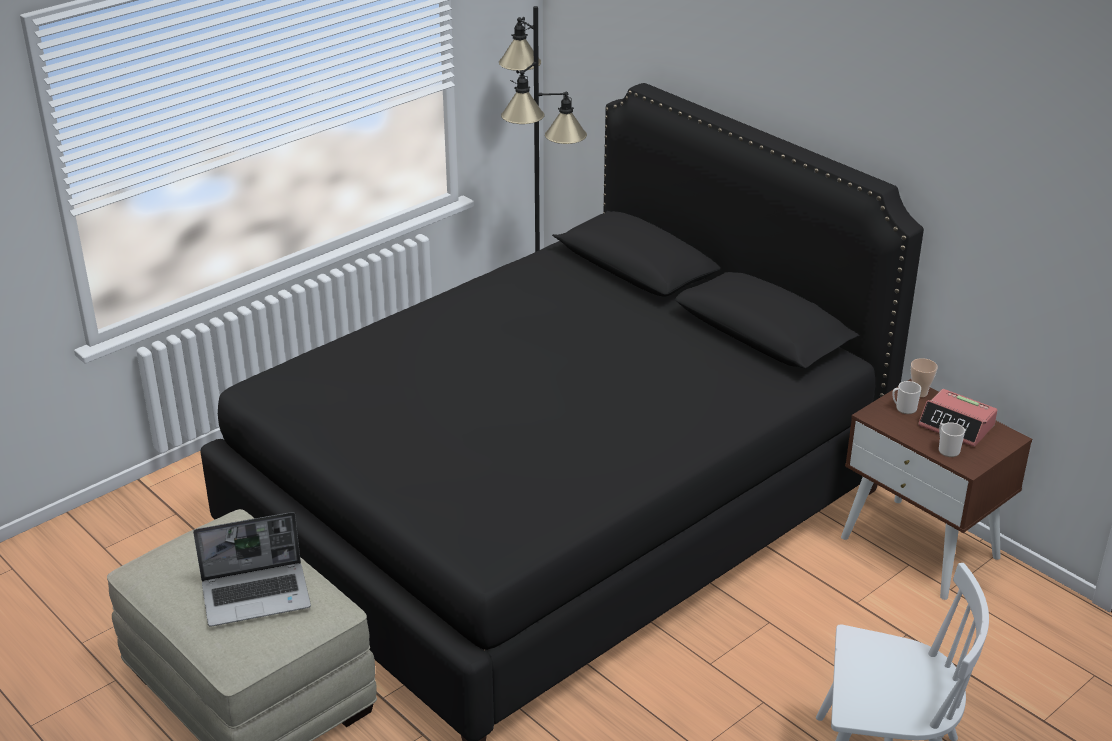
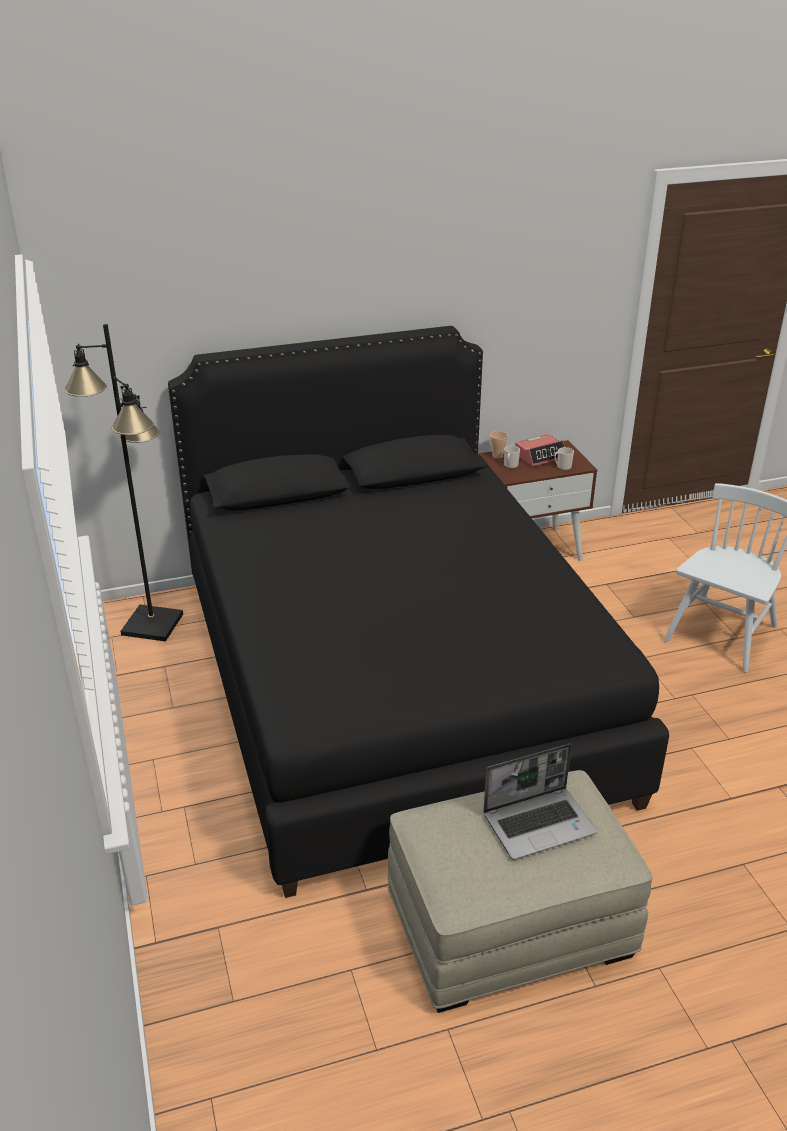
camera: 65 degrees left, 0 degrees up
laptop [193,512,311,627] -> laptop turned 60 degrees clockwise [483,744,597,860]

